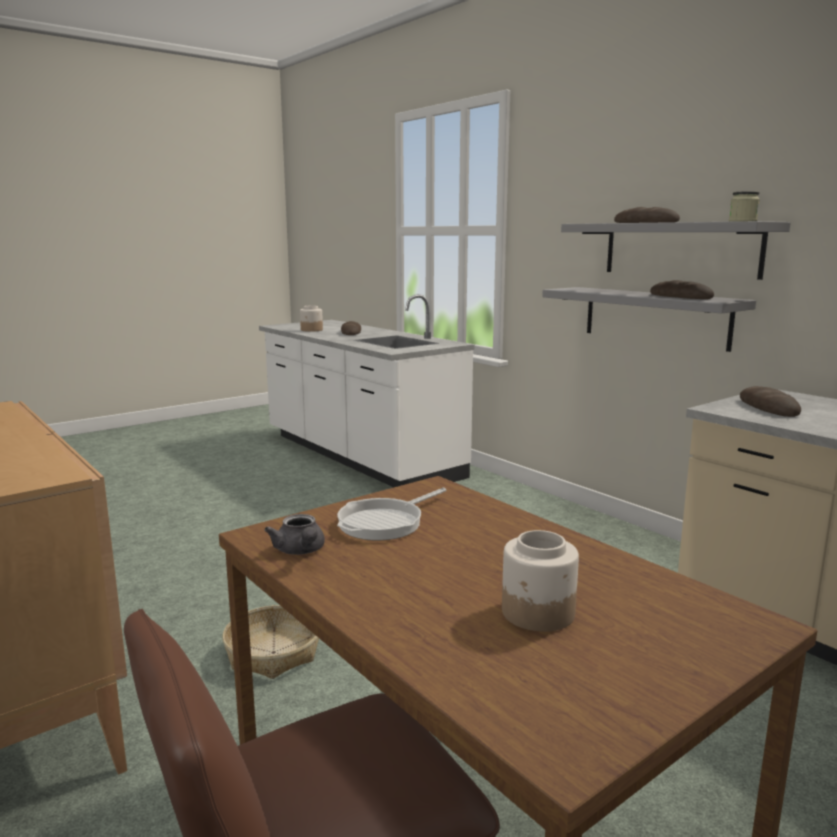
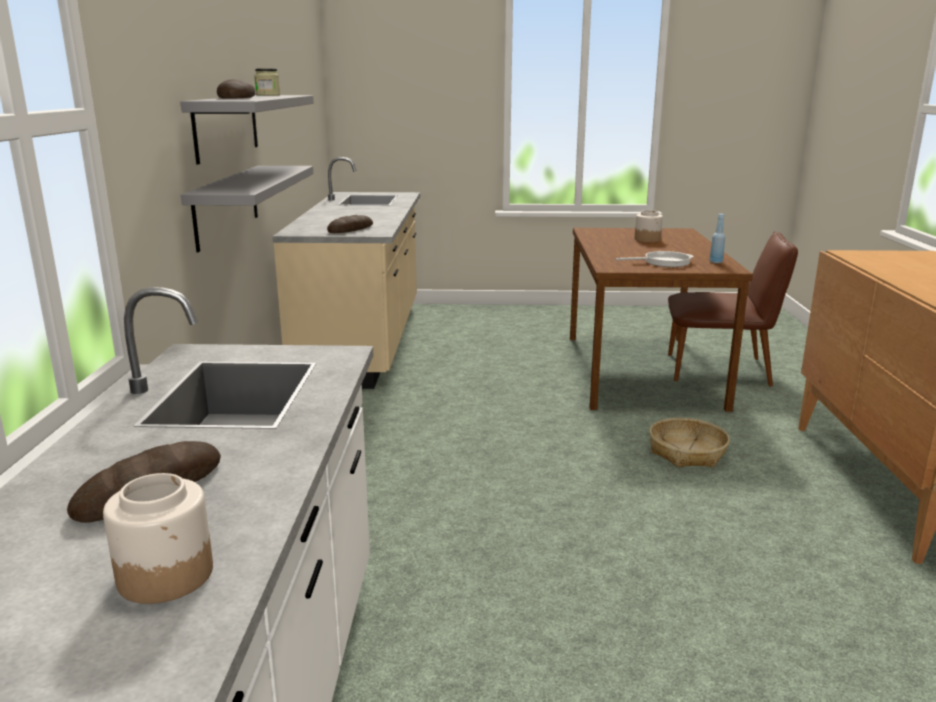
camera: 140 degrees left, 5 degrees up
grey teapot [264,514,325,555] -> blue bottle [710,214,725,263]
bread [650,280,714,299] -> none

